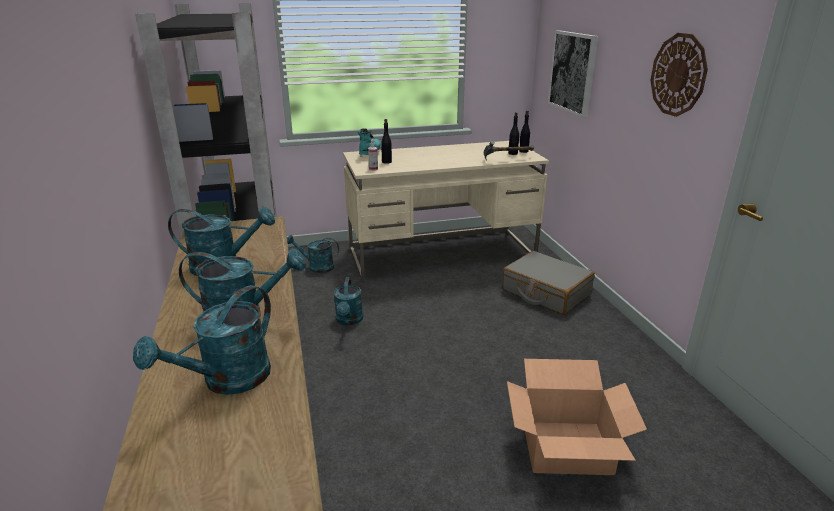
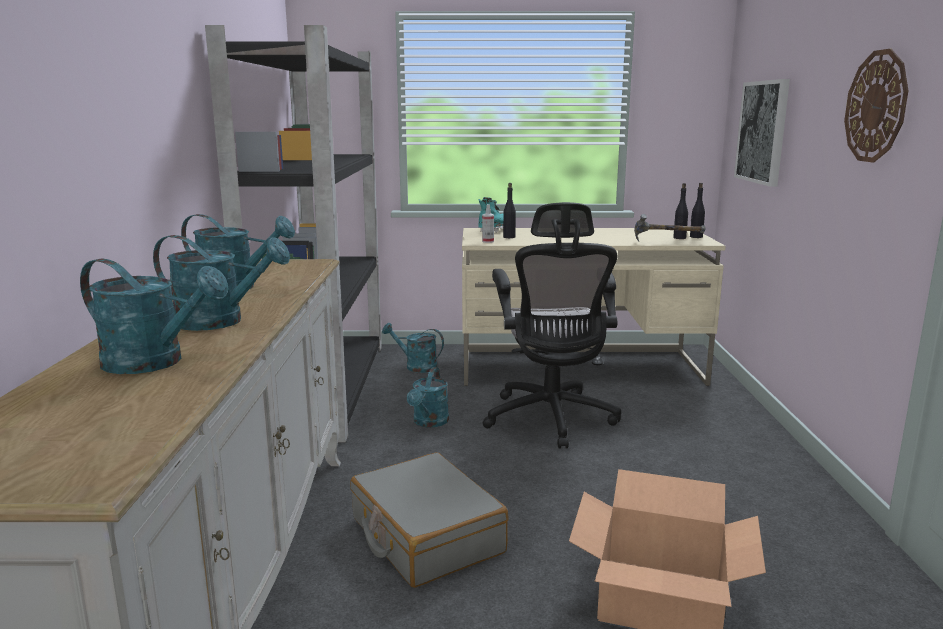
camera: 15 degrees right, 10 degrees down
turquoise watering can [133,285,271,395] -> turquoise watering can turned 120 degrees counterclockwise [80,258,229,374]
grey suitcase [502,251,595,315] -> grey suitcase moved to [350,452,509,588]
none -> office chair [482,202,621,449]

